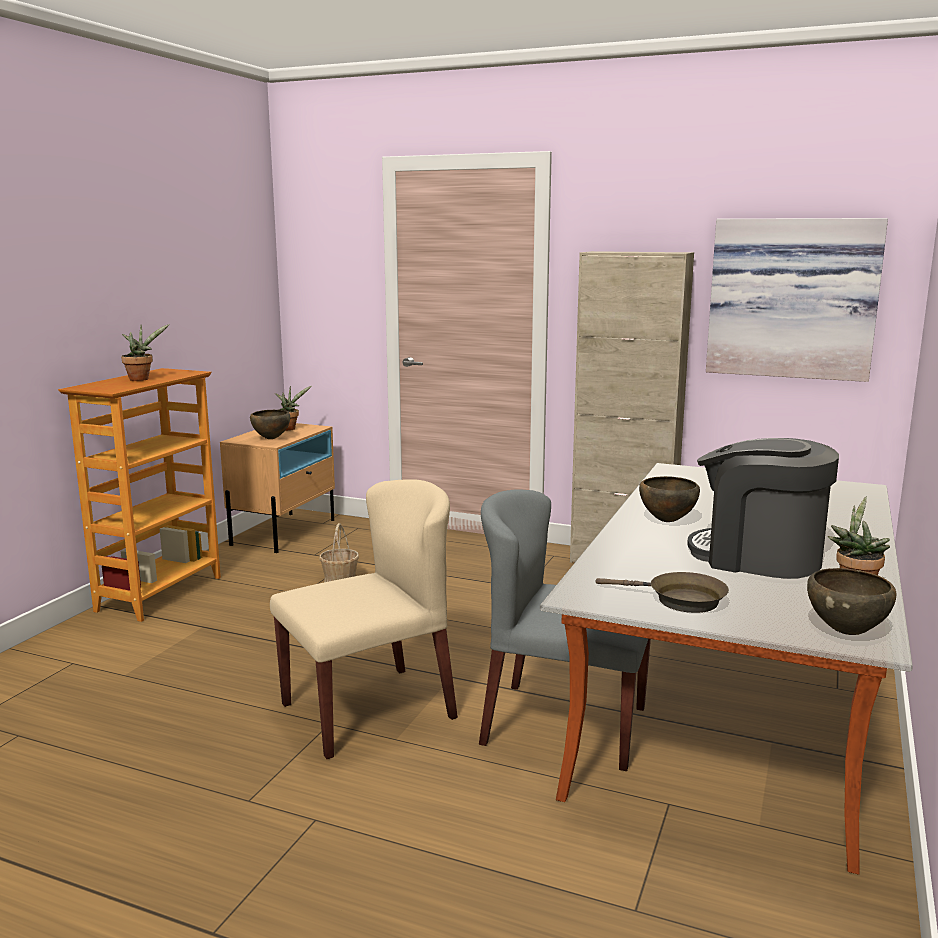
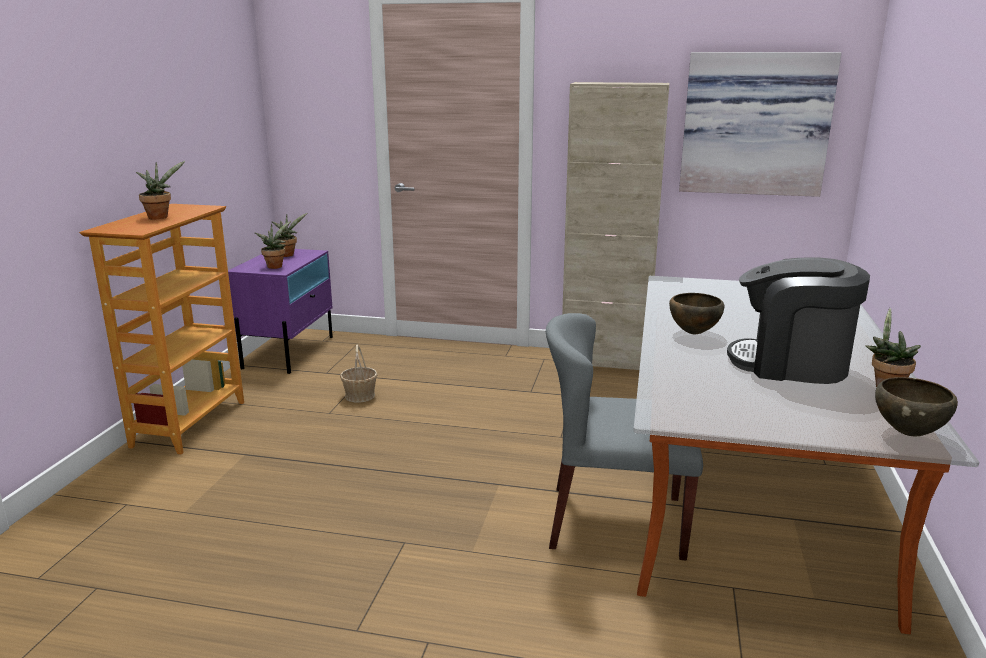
camera: 10 degrees left, 5 degrees up
beige nightstand [220,423,335,553] -> purple nightstand [228,249,333,374]
brown bowl [250,410,290,439] -> potted plant [255,221,291,269]
beige chair [270,479,458,759] -> none
brown frying pan [595,572,729,613] -> none

